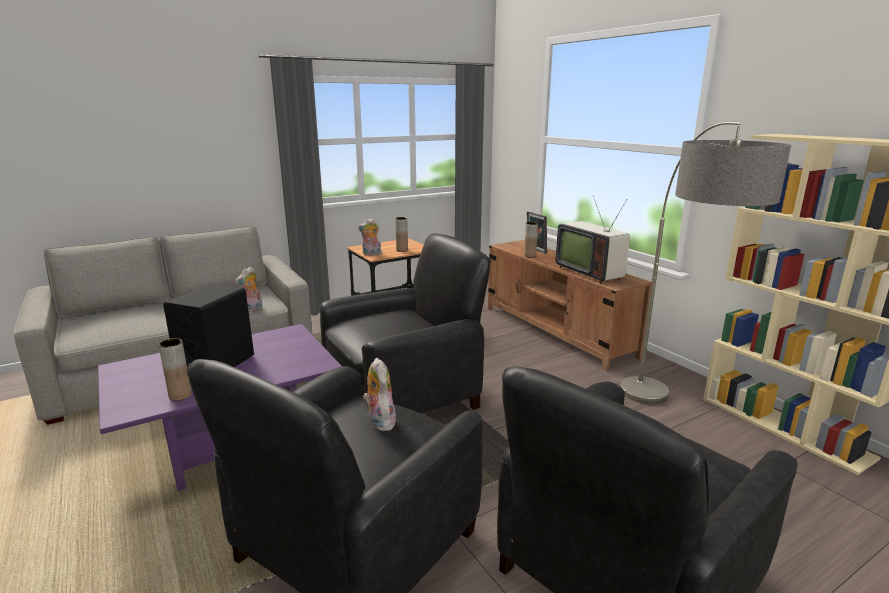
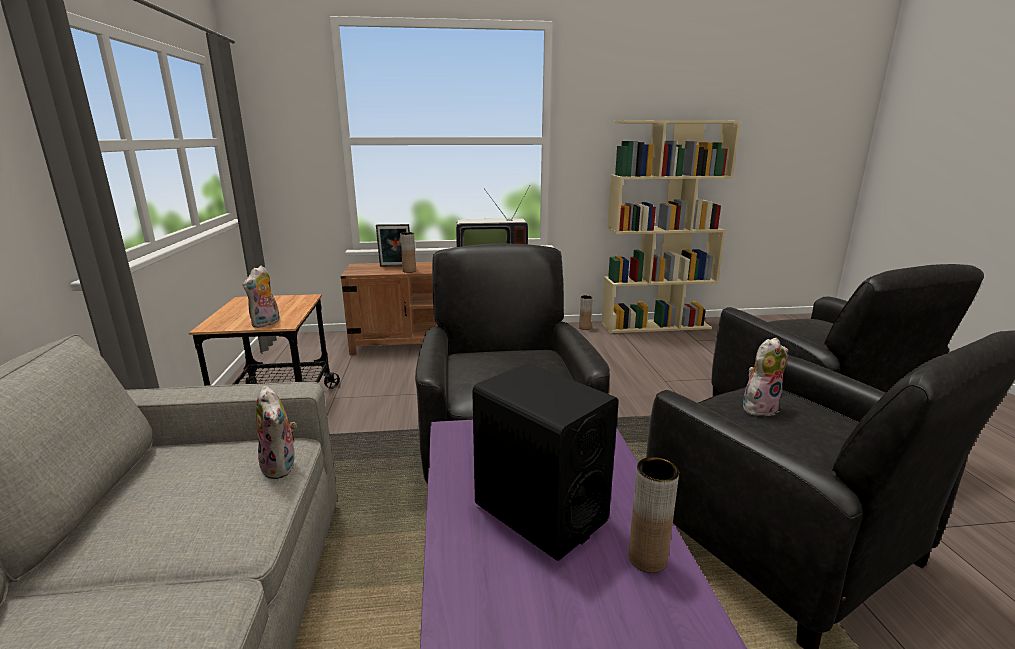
camera: 65 degrees left, 0 degrees up
plush toy [363,358,396,431] -> plush toy turned 150 degrees clockwise [743,338,789,416]
brown vase [395,217,408,252] -> brown vase moved to [579,295,593,330]
floor lamp [620,122,791,404] -> none

